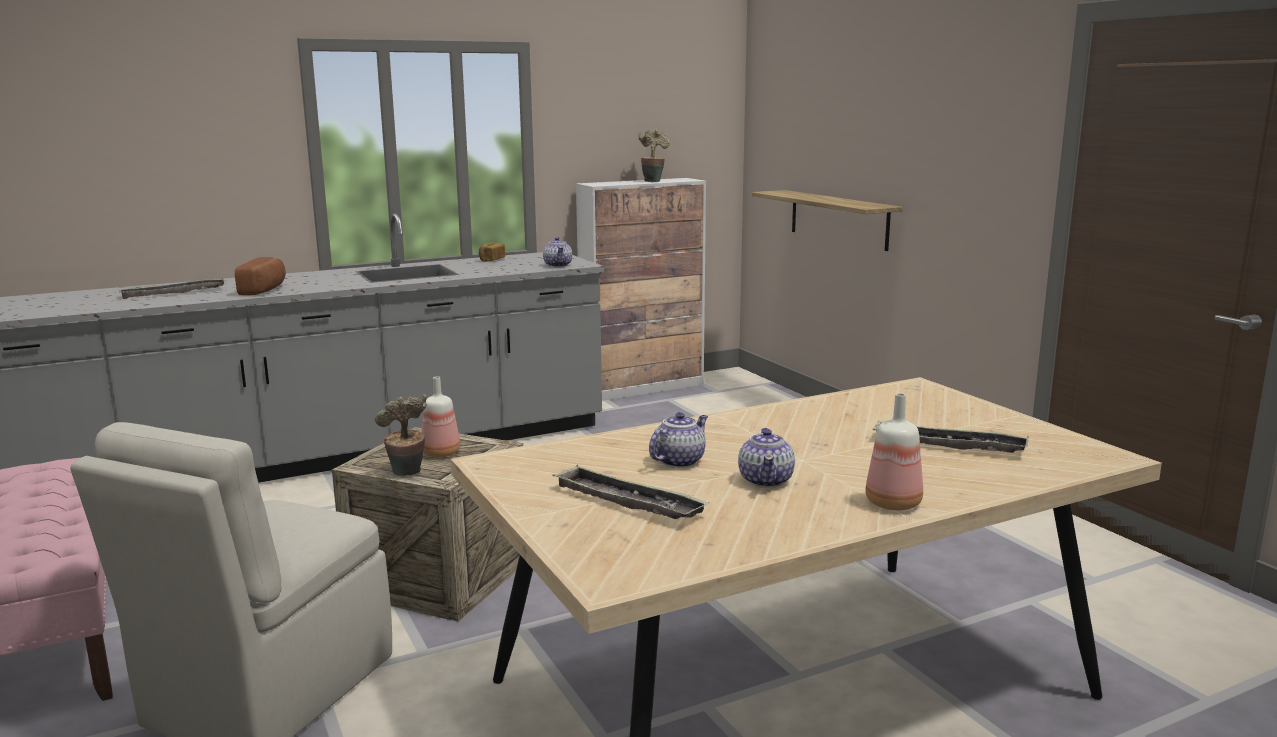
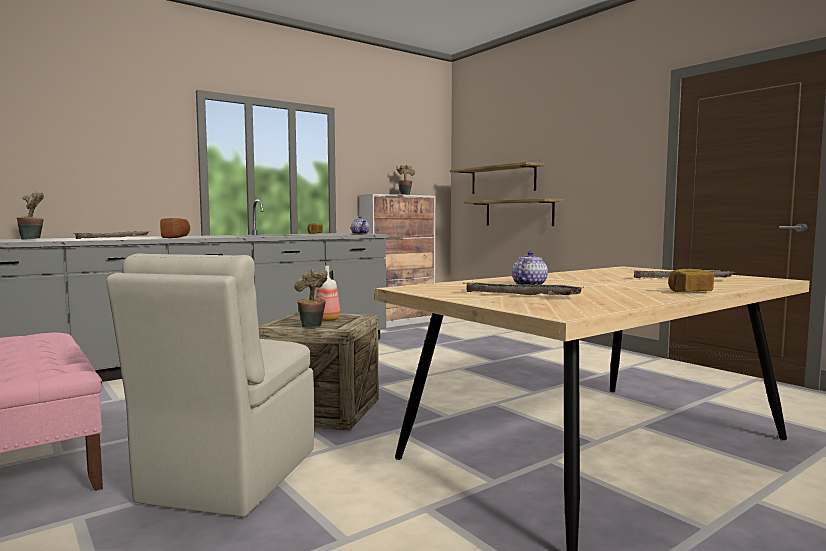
camera: 10 degrees left, 10 degrees down
teapot [738,428,795,488] -> none
bottle [865,393,923,510] -> bread [668,269,714,292]
none -> potted plant [17,192,44,240]
none -> shelf [450,162,544,194]

